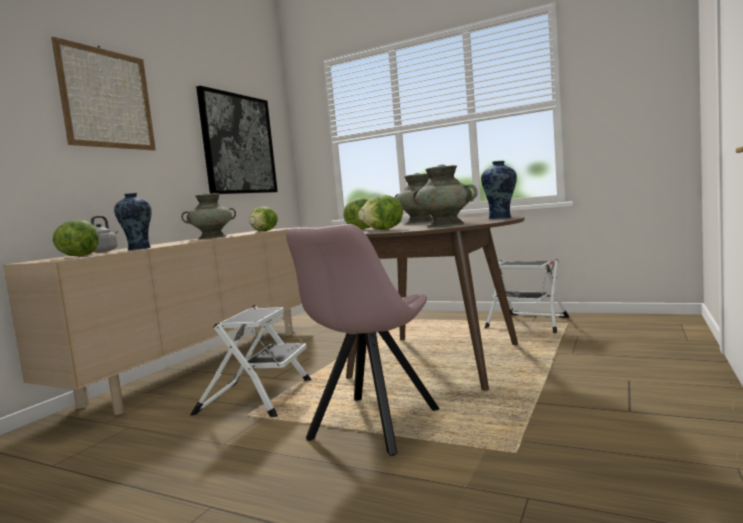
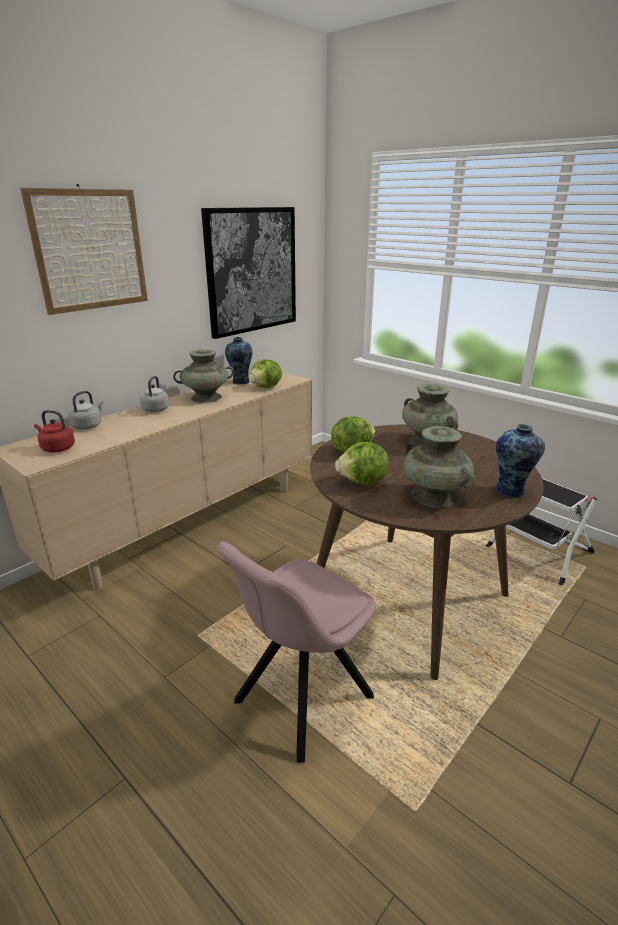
camera: 15 degrees right, 20 degrees up
lettuce [53,220,99,256] -> red kettle [34,410,75,453]
vase [114,193,152,250] -> vase moved to [225,337,252,384]
step ladder [190,305,312,417] -> none
none -> grey kettle [140,376,169,412]

